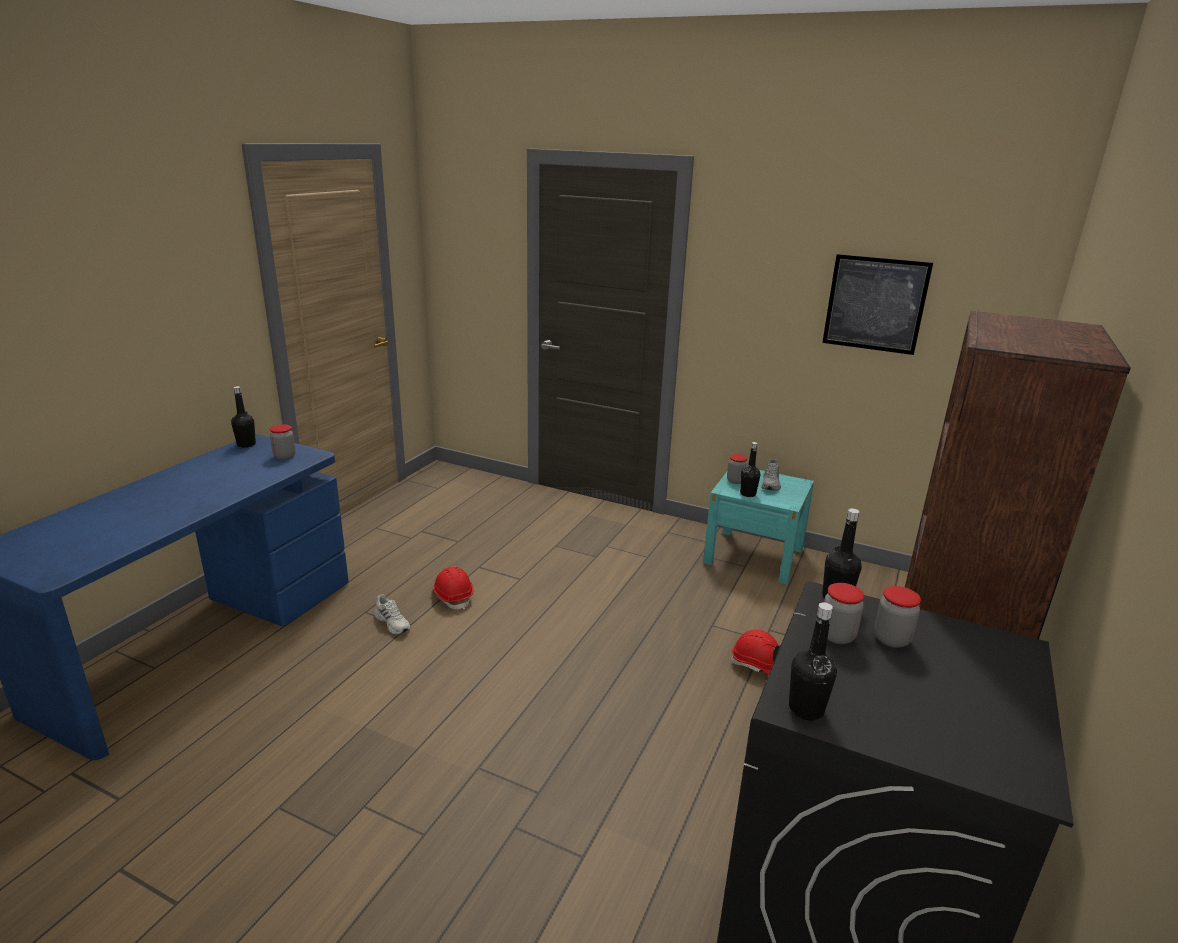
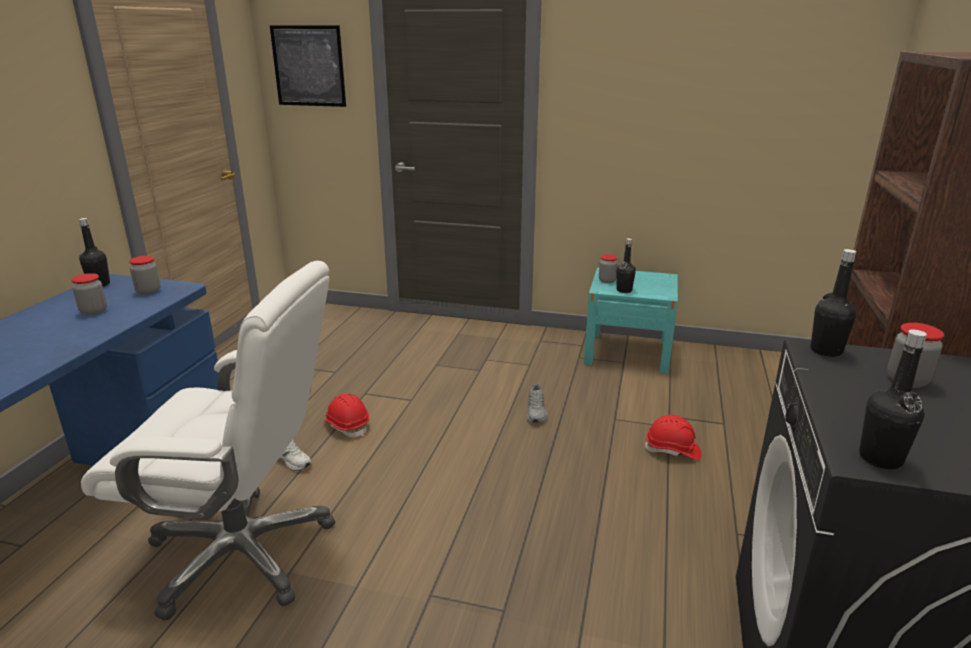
camera: 10 degrees left, 0 degrees up
grey shoe [761,459,781,491] -> grey shoe moved to [527,383,547,423]
picture [822,254,933,355] -> picture moved to [270,25,346,107]
jar [824,583,864,644] -> jar moved to [71,273,107,315]
none -> white office chair [81,261,335,621]

